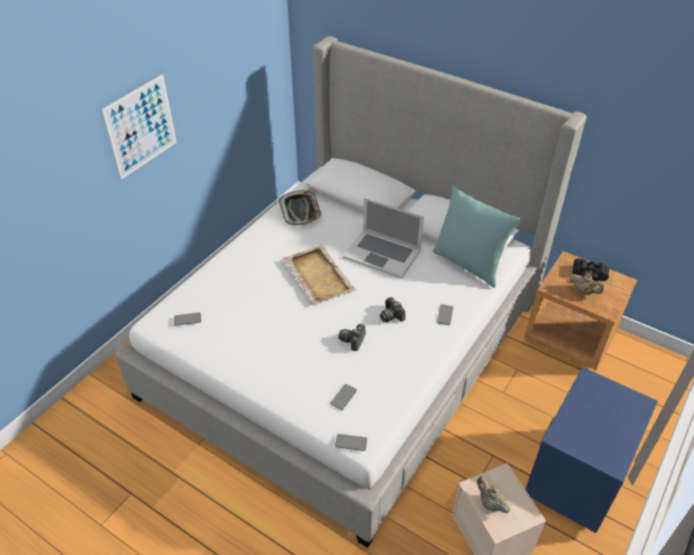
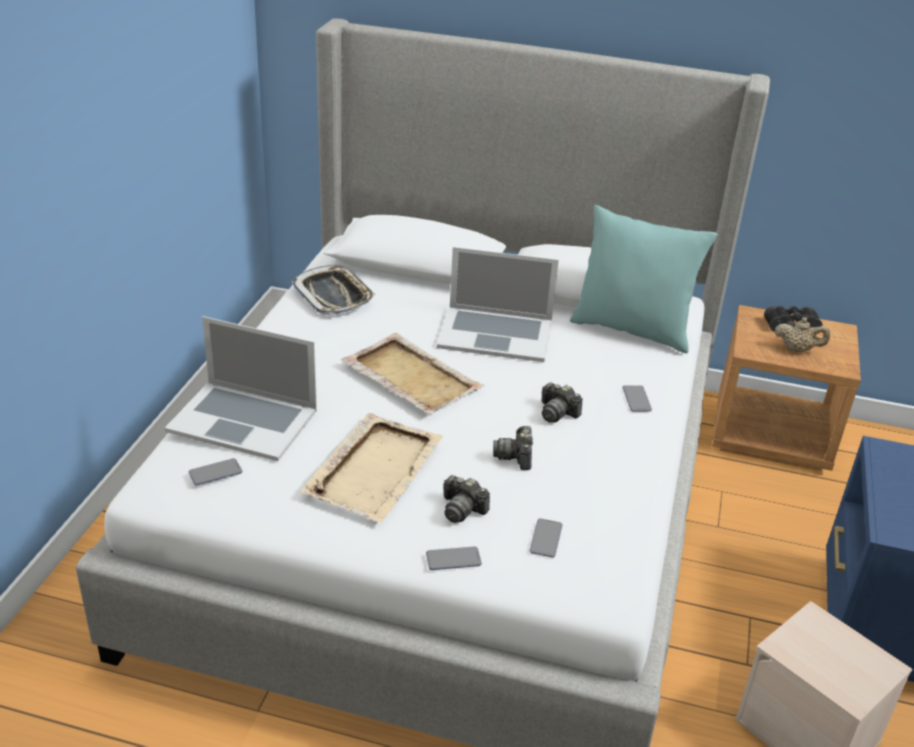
camera: 20 degrees left, 10 degrees down
picture [101,74,177,179] -> none
phone [335,434,367,451] -> phone moved to [426,546,482,570]
beige teapot [477,476,510,513] -> none
none -> laptop [165,316,317,461]
none -> beige tray [301,413,443,523]
none -> camera [443,475,490,523]

